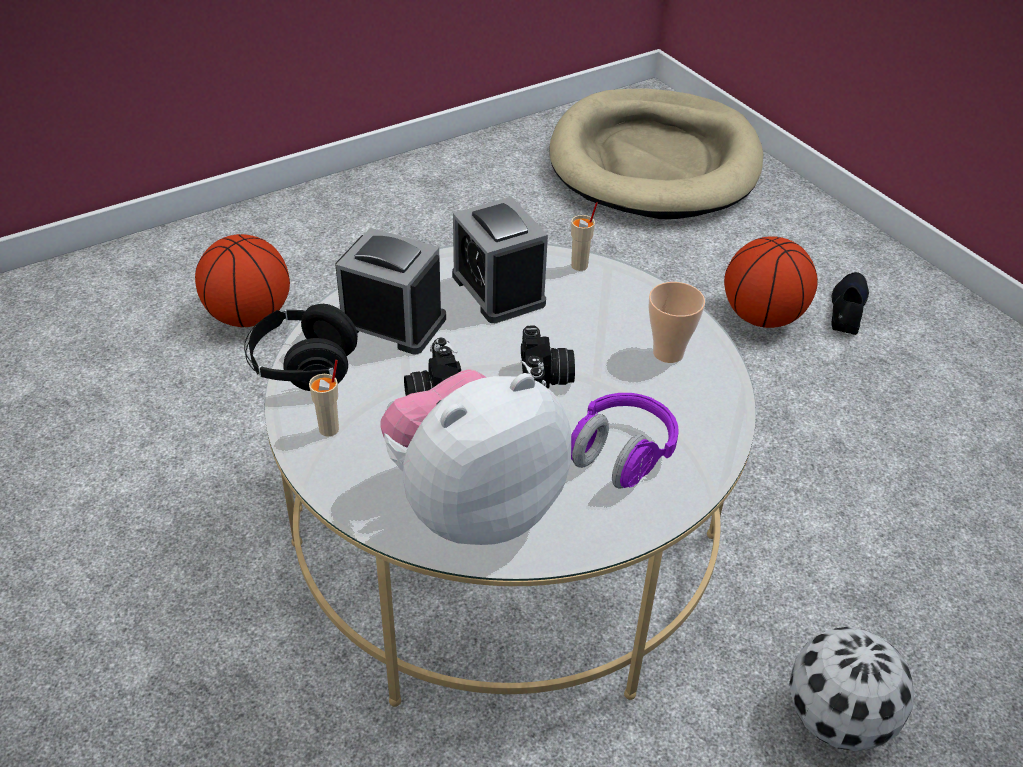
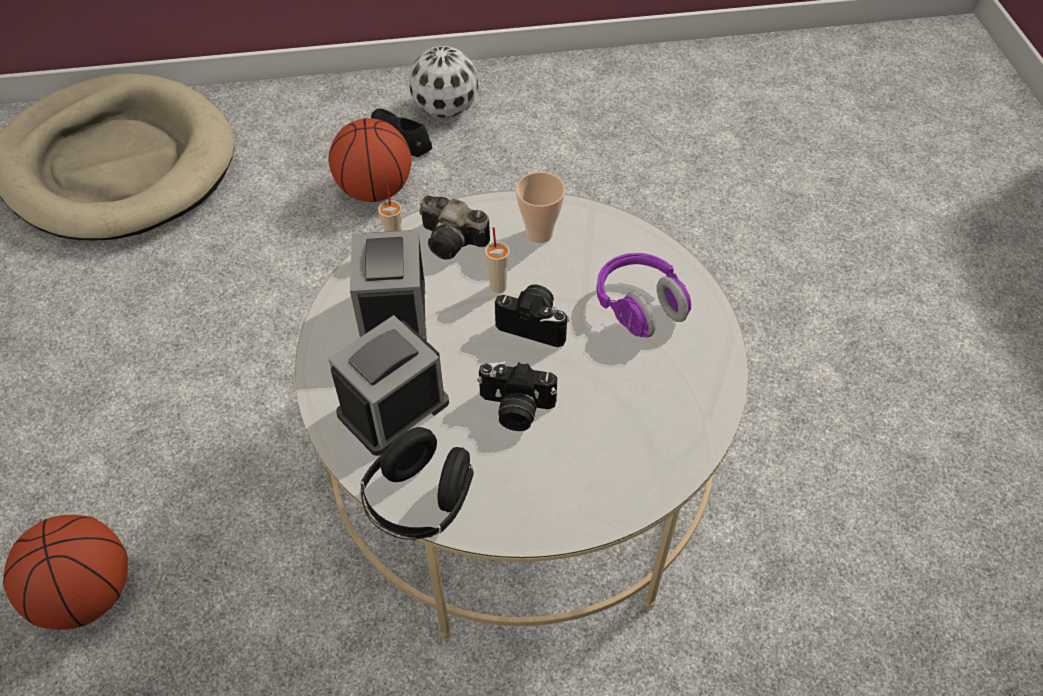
camera: 65 degrees left, 10 degrees up
beige cup [309,360,339,437] -> beige cup moved to [485,227,509,293]
plush toy [380,369,571,545] -> none
alarm clock [452,197,548,323] -> alarm clock turned 90 degrees clockwise [350,230,426,340]
football [789,627,914,751] -> football moved to [409,46,478,118]
none -> camera [419,196,490,259]

